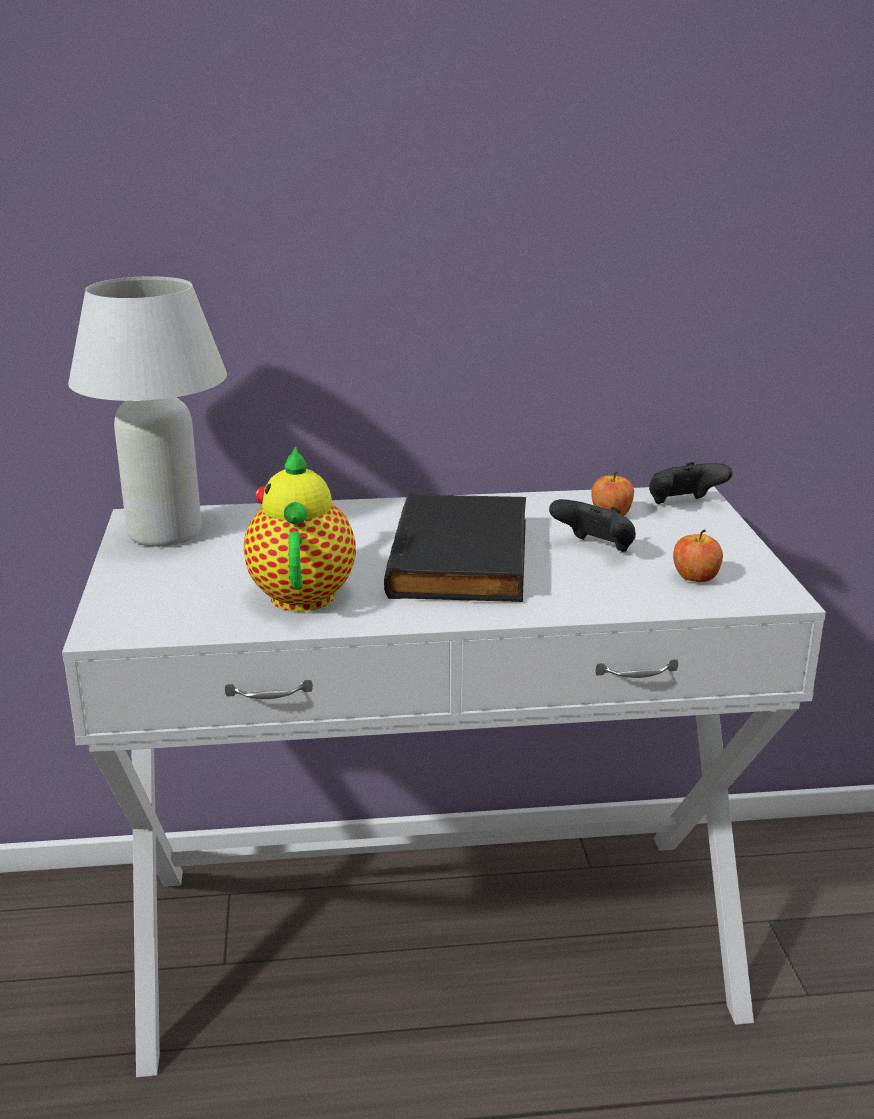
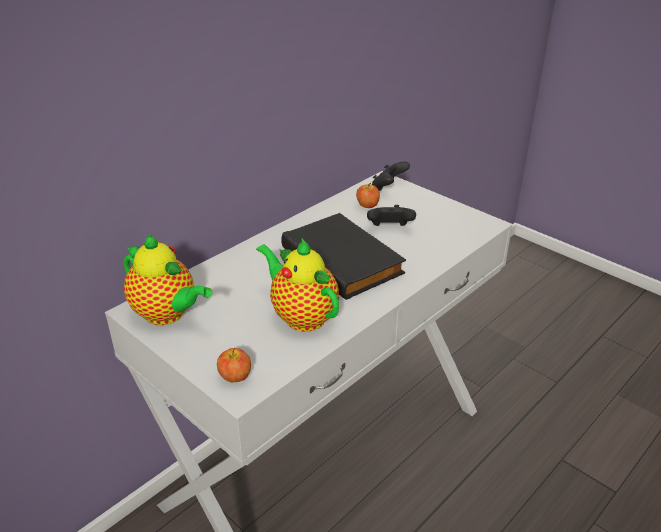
camera: 40 degrees left, 10 degrees up
white table lamp [68,276,227,547] -> teapot [123,235,212,325]
apple [673,529,723,582] -> apple moved to [217,348,251,382]

